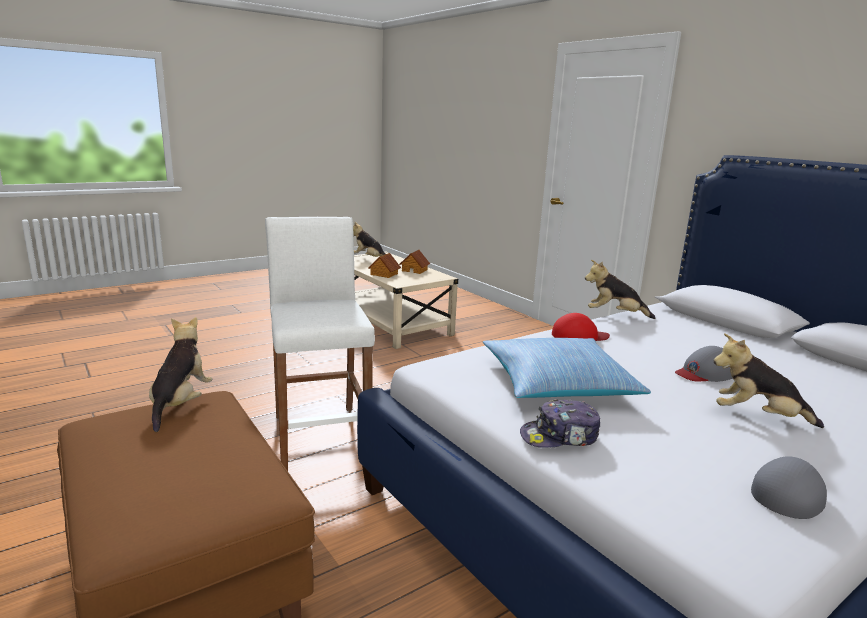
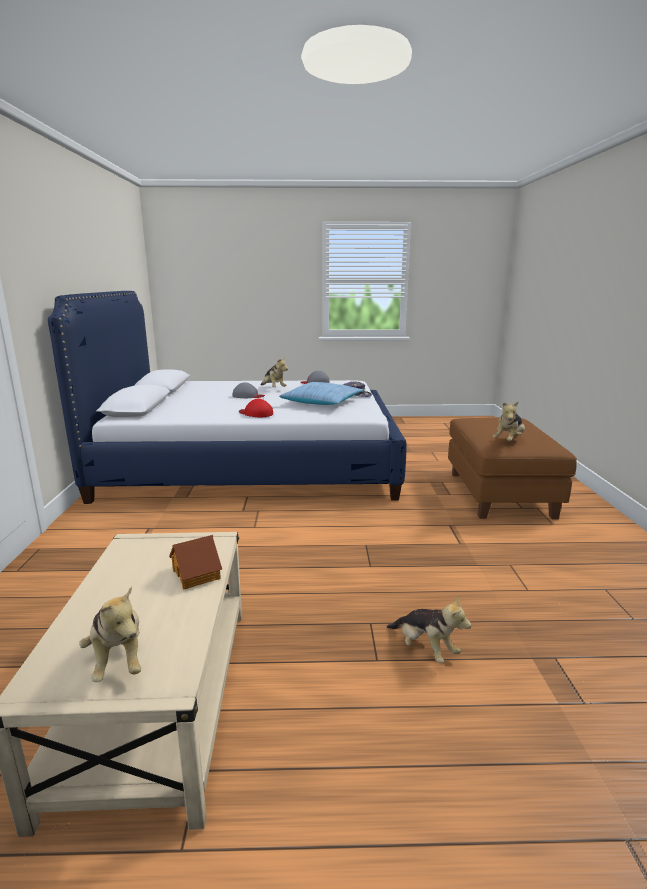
camera: 145 degrees left, 0 degrees up
white stool [265,217,375,471] -> none
toy house [399,250,430,274] -> none
plush toy [585,260,655,319] -> plush toy moved to [386,597,471,663]

